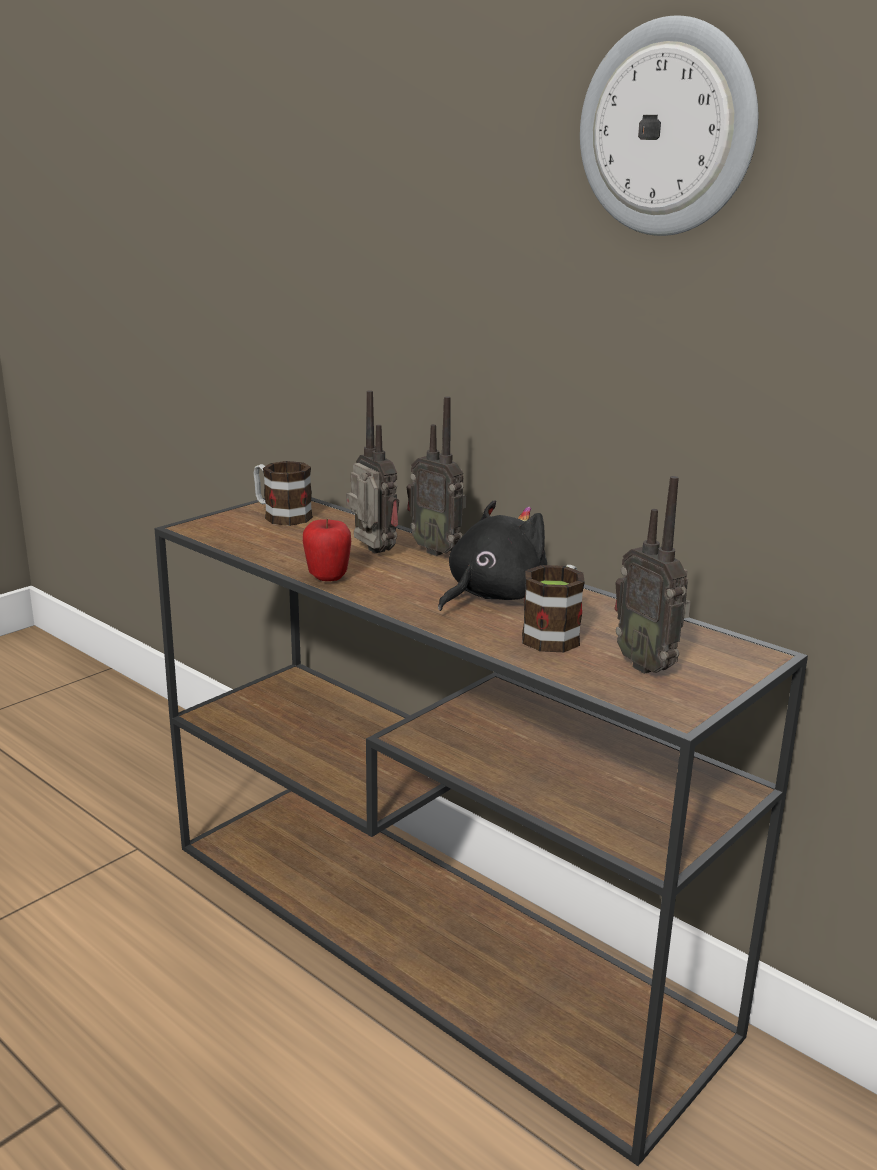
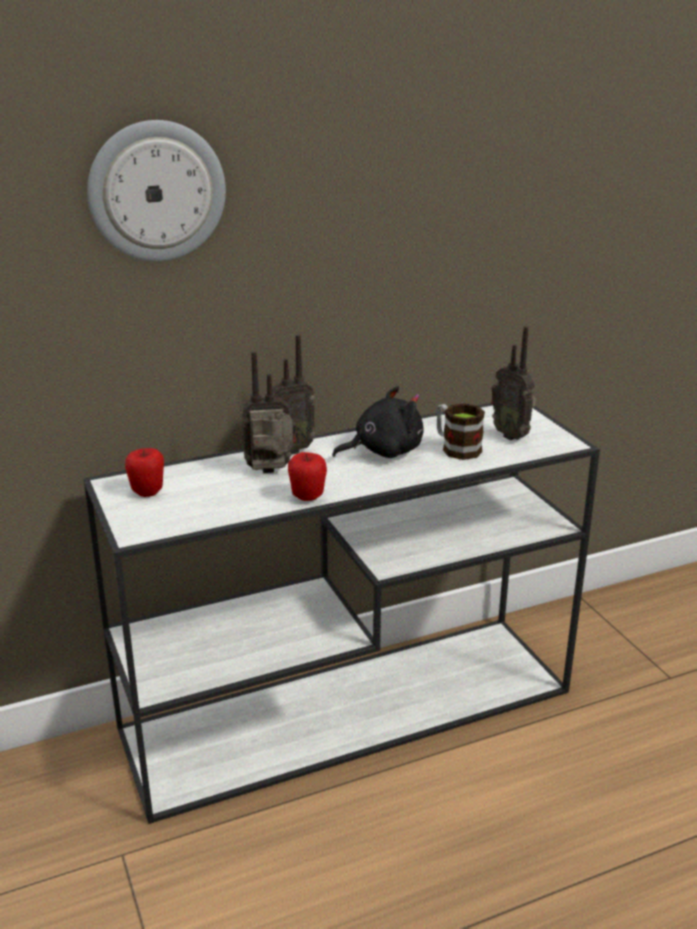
camera: 65 degrees left, 5 degrees up
brown console table [154,497,808,1166] -> white console table [83,403,600,824]
mug [253,461,313,526] -> apple [125,448,164,497]
black plush toy [438,500,547,611] -> black plush toy turned 90 degrees clockwise [332,386,423,458]
wall clock [580,16,758,236] -> wall clock moved to [87,120,226,262]
radio [614,476,691,674] -> radio turned 60 degrees clockwise [491,326,536,441]

